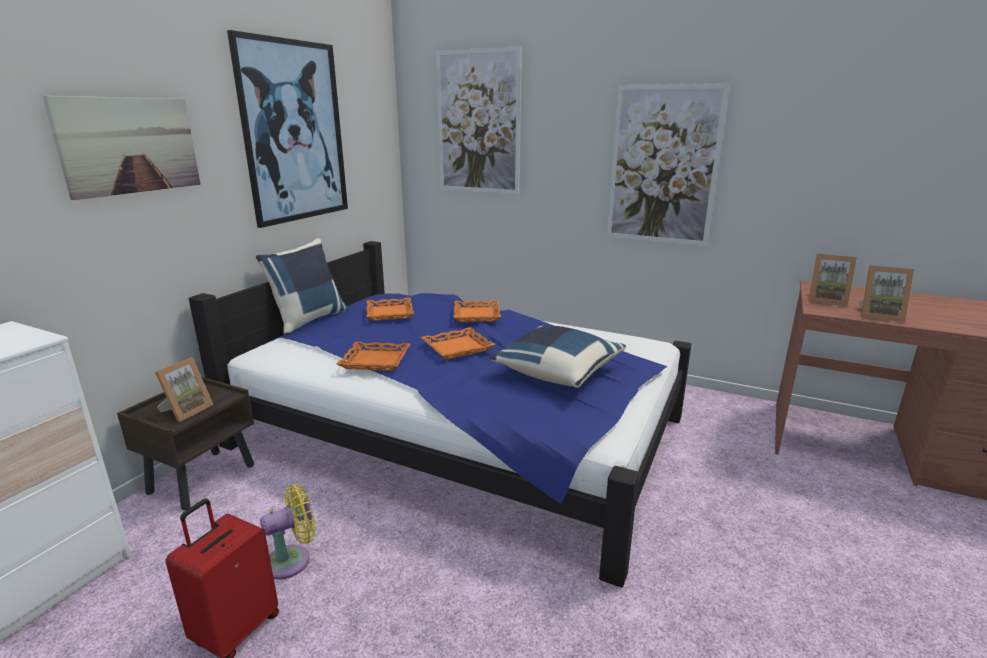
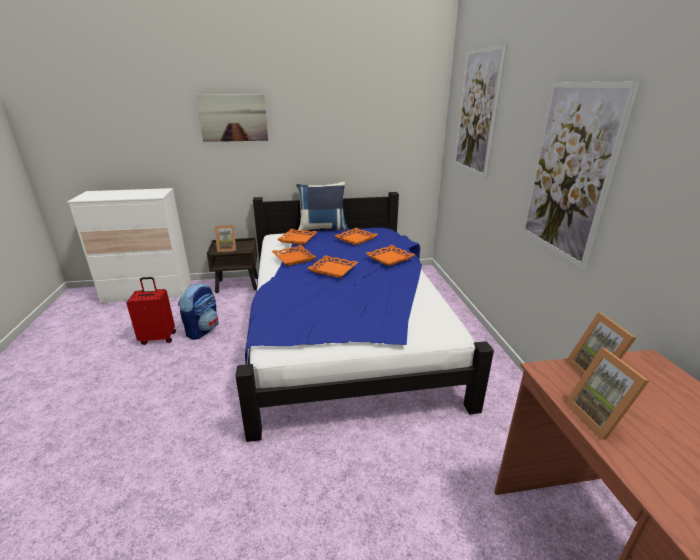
camera: 55 degrees right, 5 degrees up
picture [227,30,348,228] -> none
yellow fan [260,484,316,579] -> backpack [178,283,219,340]
blue pillow [490,326,626,388] -> none
none -> orange tray [277,229,317,245]

